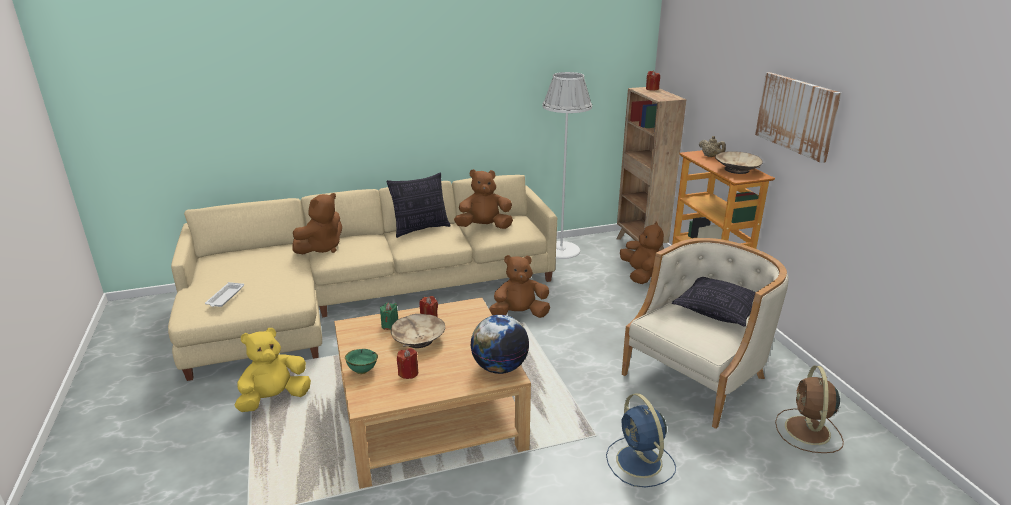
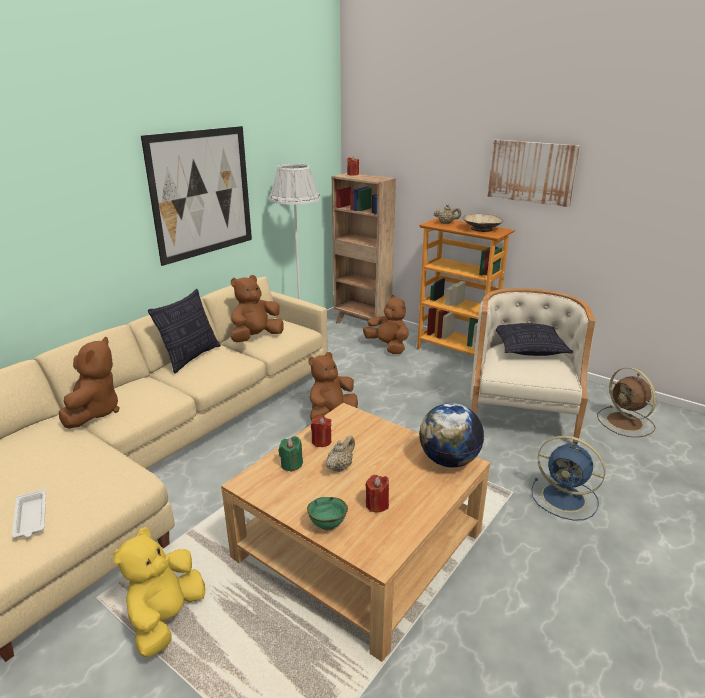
camera: 35 degrees left, 0 degrees up
beige bowl [391,314,445,348] -> beige teapot [326,436,355,472]
none -> picture [141,126,252,266]

